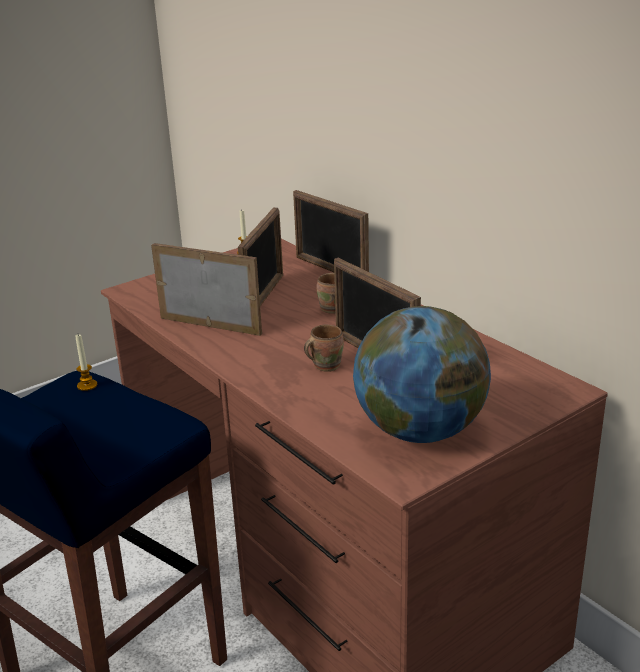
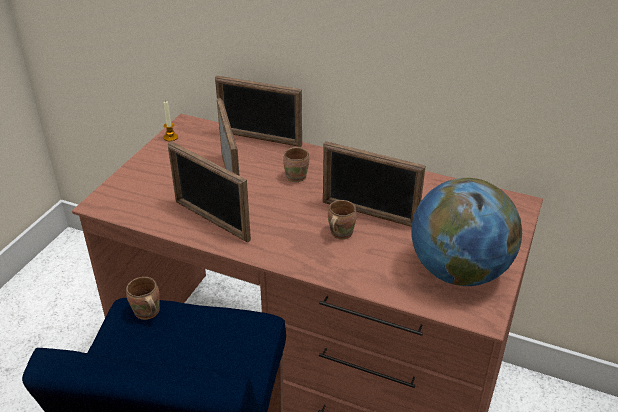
camera: 30 degrees left, 10 degrees up
candle [75,334,97,391] -> brown mug [126,277,160,320]
picture frame [151,243,262,336] -> picture frame turned 135 degrees counterclockwise [168,141,251,243]

